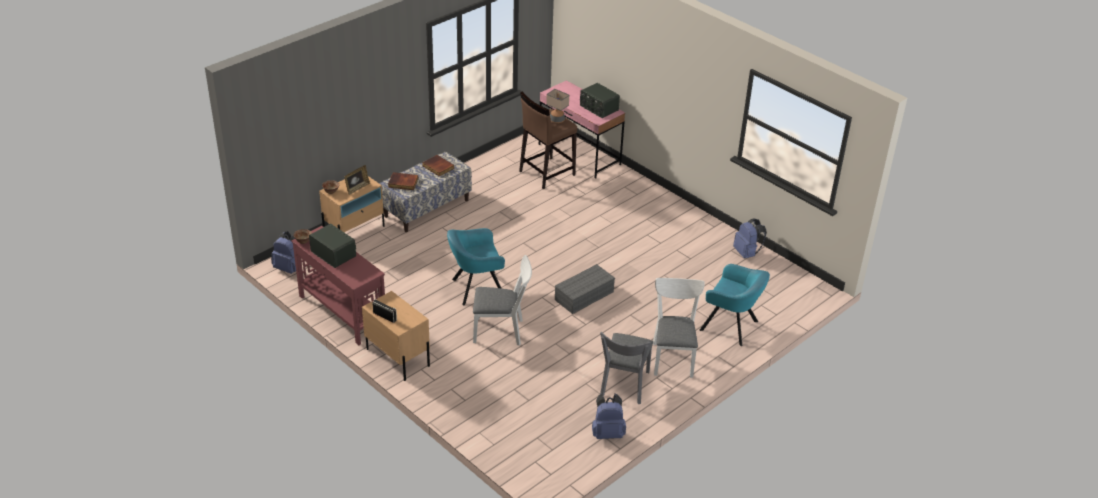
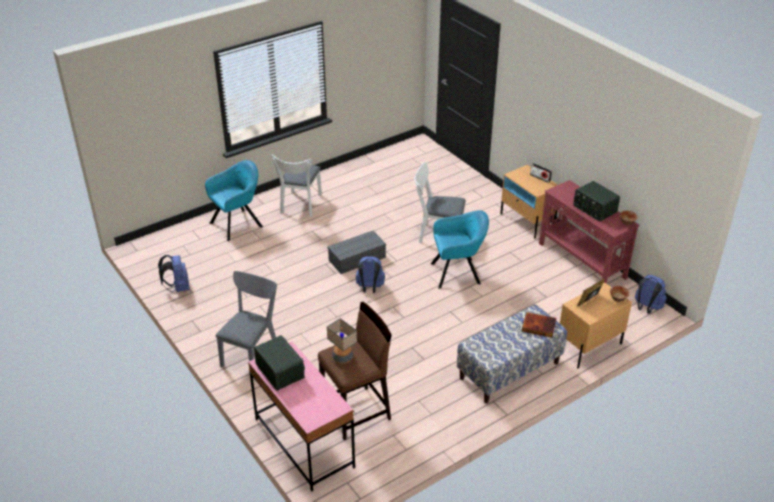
camera: 170 degrees left, 0 degrees up
book [422,155,454,176] -> none
blue backpack [592,393,626,439] -> blue backpack moved to [356,256,385,293]
grey chair [600,332,653,404] -> grey chair moved to [216,271,277,367]
turquoise armchair [700,264,770,346] -> turquoise armchair turned 105 degrees clockwise [205,160,263,241]

